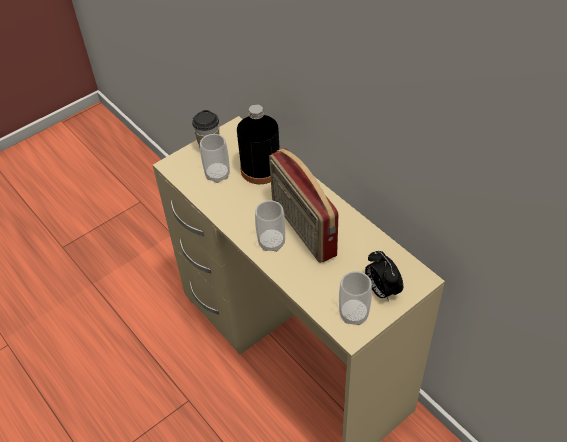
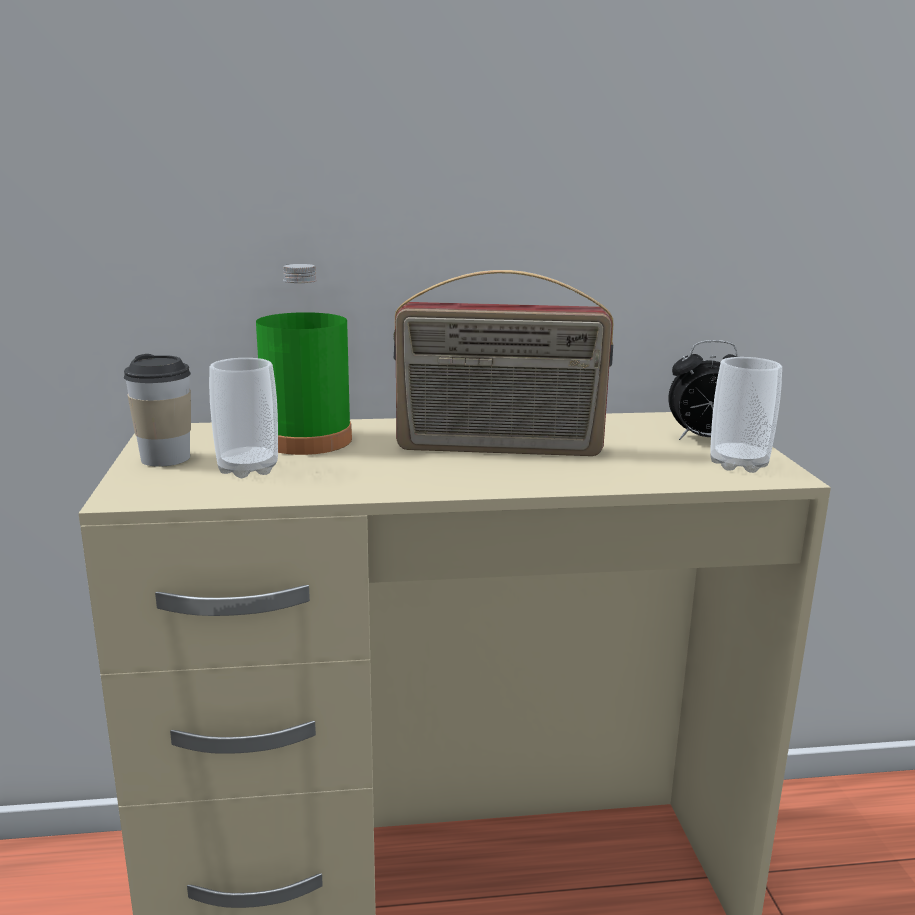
camera: 60 degrees left, 30 degrees down
black bottle [237,104,280,184] -> green bottle [256,264,352,455]
cup [255,200,285,252] -> none

